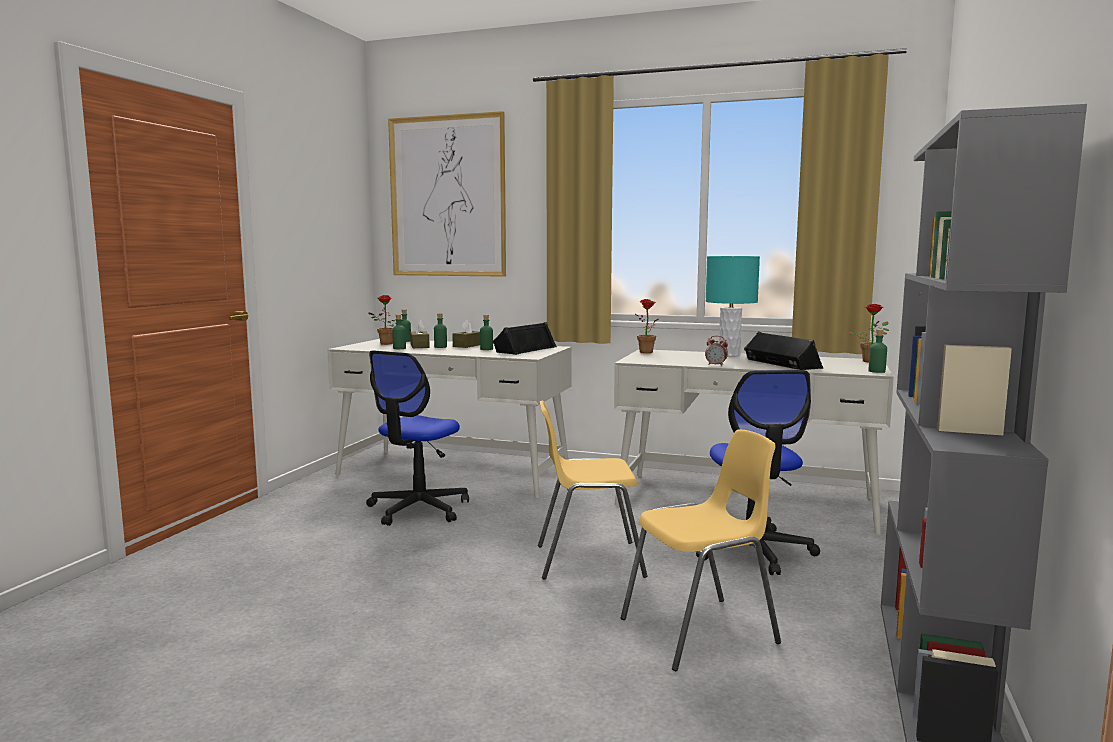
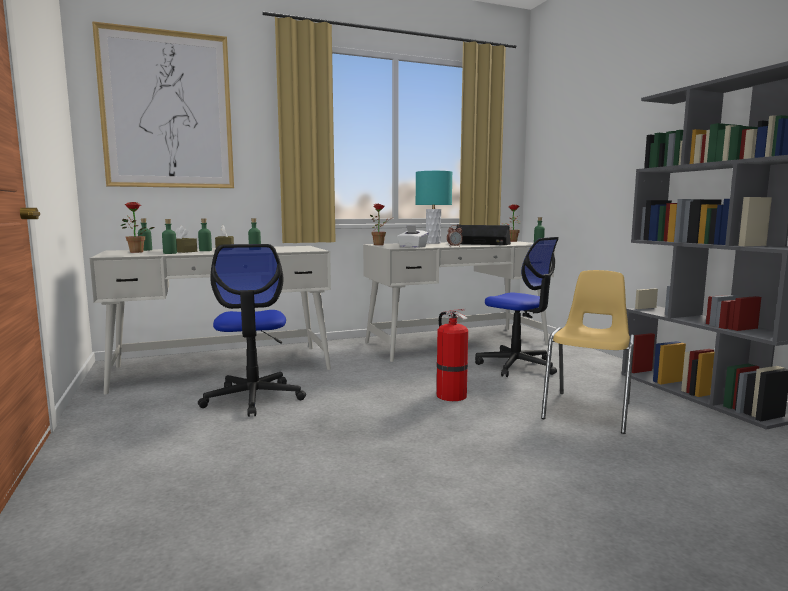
camera: 40 degrees left, 0 degrees up
black speaker [493,322,557,355] -> none
yellow chair [538,400,647,580] -> fire extinguisher [436,309,468,401]
none -> white tissue box [397,225,429,248]

